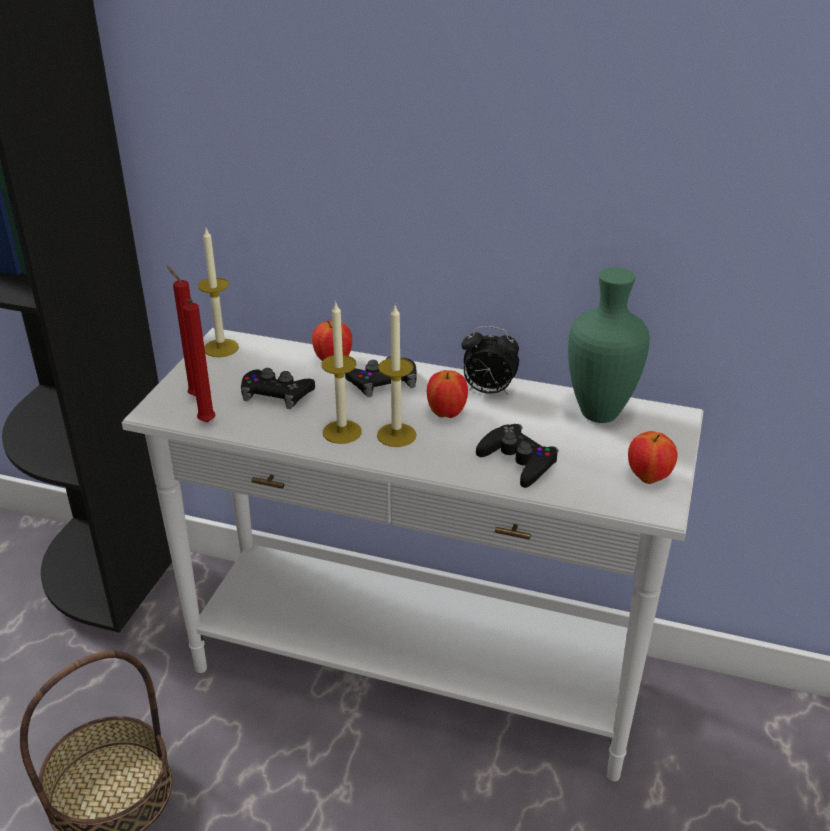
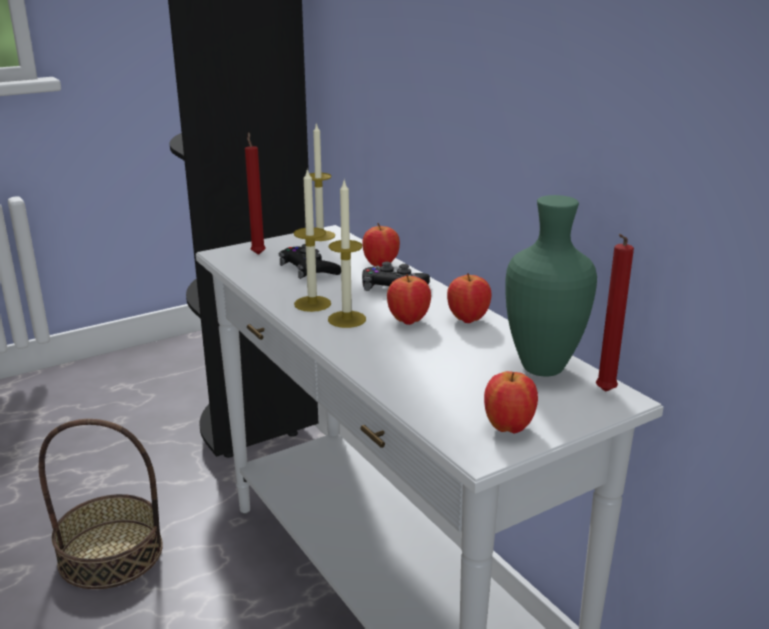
camera: 40 degrees right, 10 degrees down
red candle [183,299,216,422] -> red candle moved to [596,234,634,392]
alarm clock [462,326,519,395] -> apple [447,273,492,323]
black game controller [476,424,558,488] -> none

